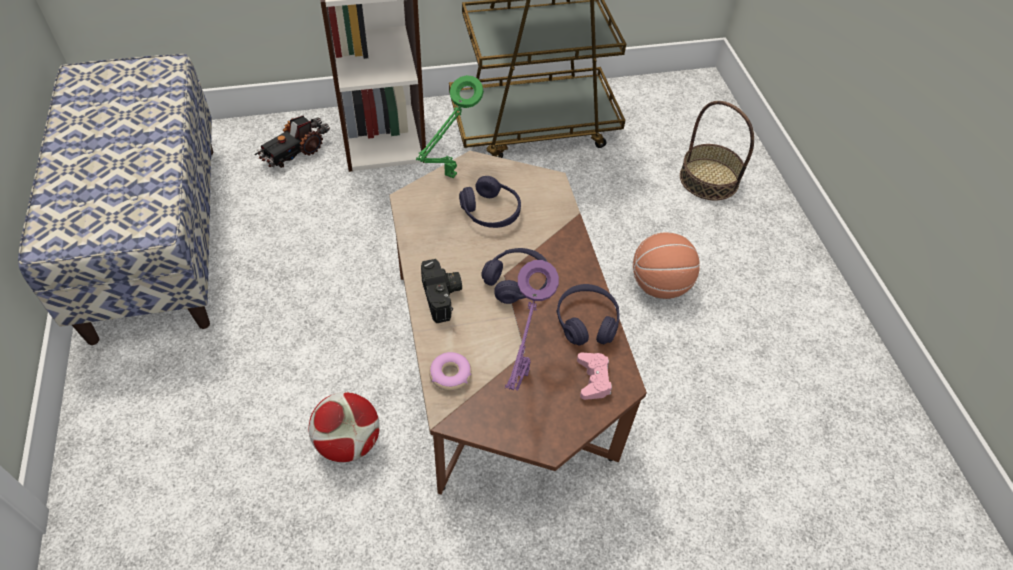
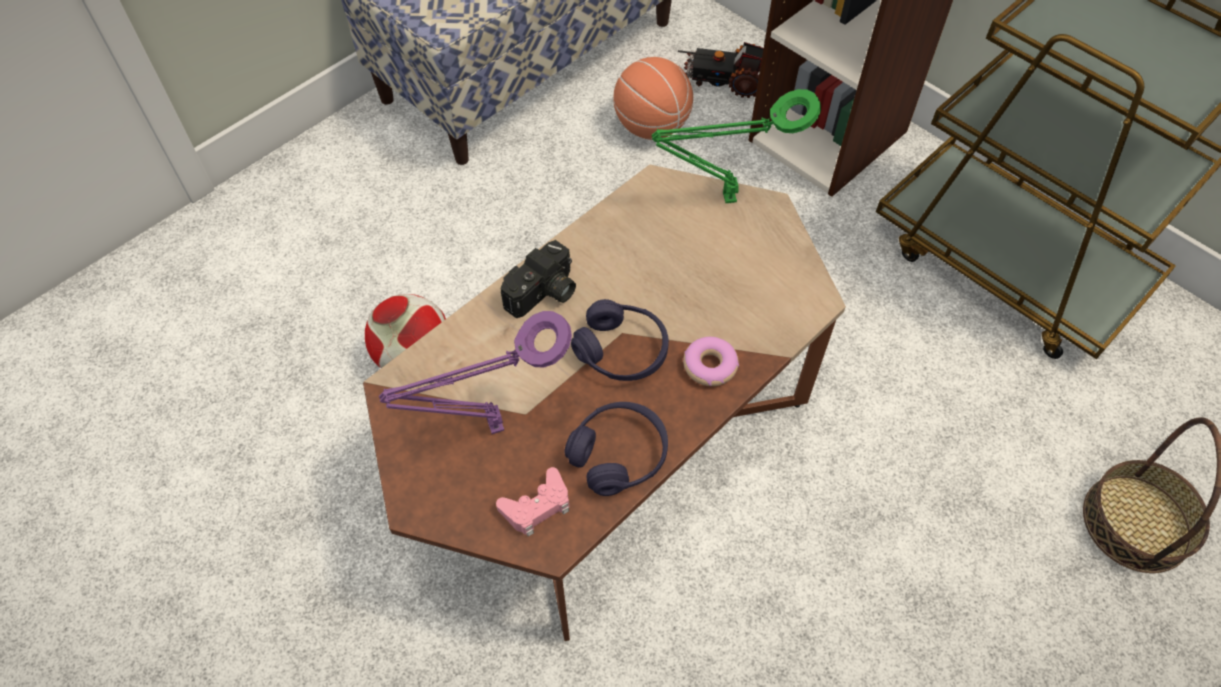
camera: 60 degrees right, 5 degrees up
donut [429,352,472,391] -> donut moved to [683,337,739,386]
purple headphones [459,176,521,228] -> none
basketball [633,232,700,299] -> basketball moved to [613,57,693,140]

